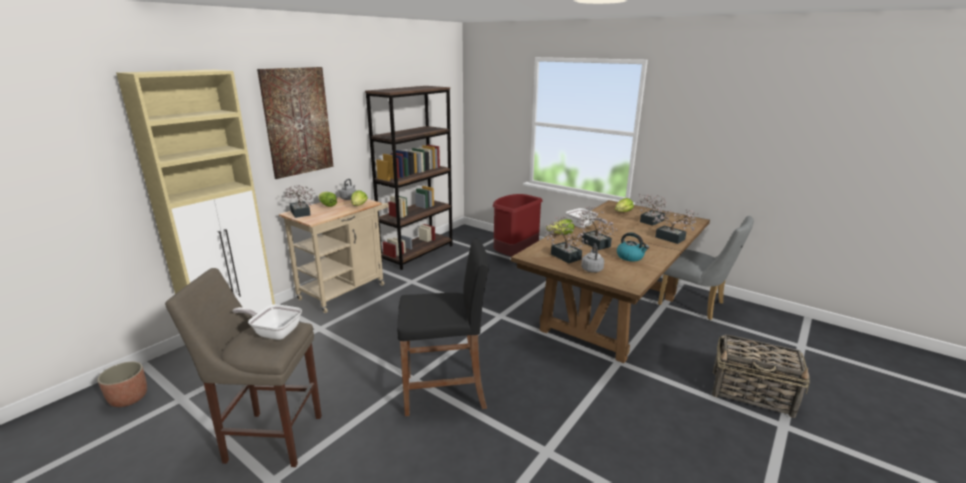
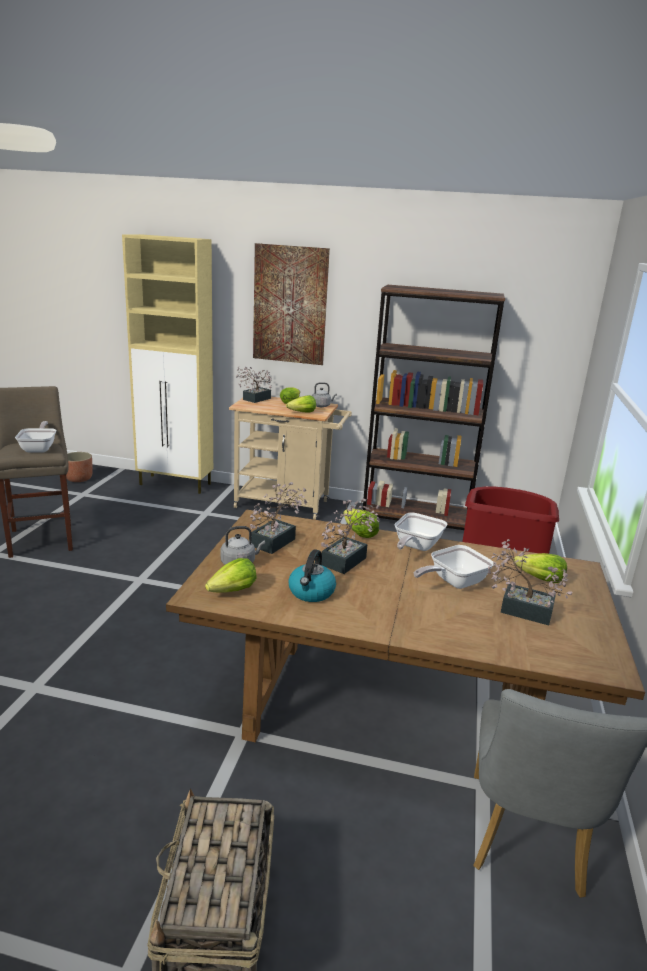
camera: 65 degrees right, 0 degrees up
black stool [397,238,488,416] -> none
potted plant [653,209,699,244] -> none
none -> lettuce [205,558,257,593]
none -> frying pan [414,545,493,589]

